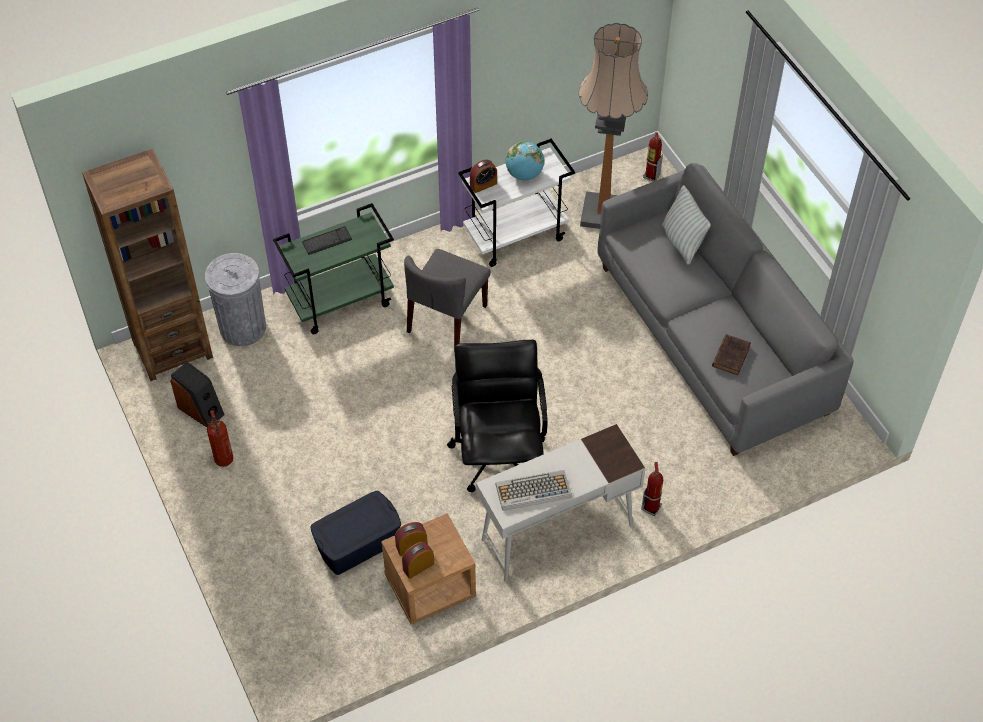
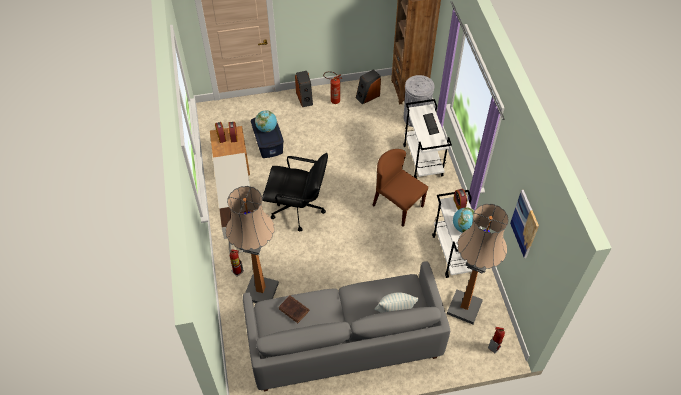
camera: 105 degrees right, 0 degrees up
green cart [273,203,394,334] -> white cart [403,99,452,179]
grey chair [404,249,491,352] -> brown chair [372,149,428,227]
keyboard [495,470,572,511] -> none
none -> floor lamp [226,186,279,303]
none -> globe [255,110,277,132]
none -> speaker [295,71,313,107]
none -> picture [510,190,539,258]

